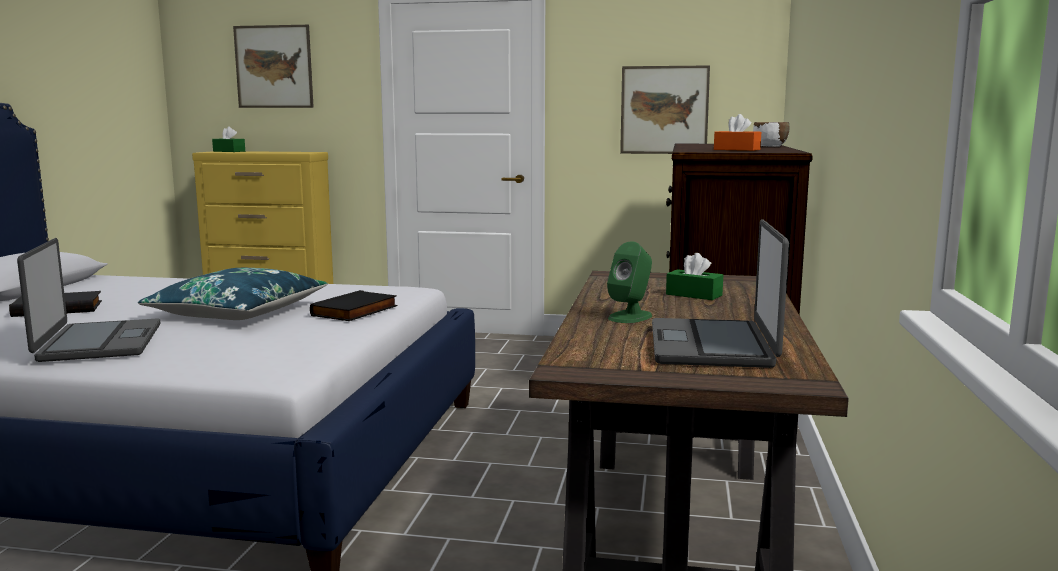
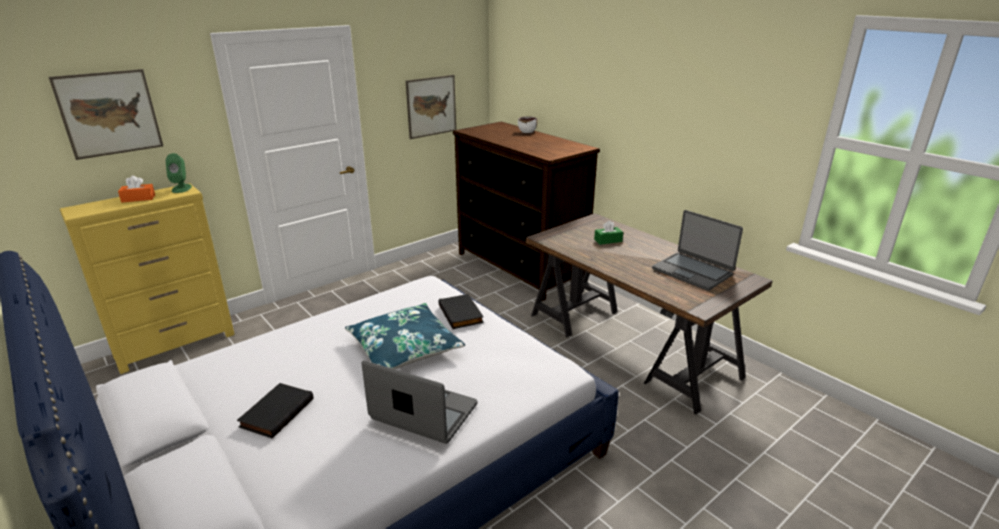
camera: 50 degrees left, 15 degrees up
green tissue box [212,126,245,152] -> none
green speaker [607,241,652,323] -> green speaker moved to [166,153,192,193]
orange tissue box [714,114,761,151] -> orange tissue box moved to [118,176,155,203]

